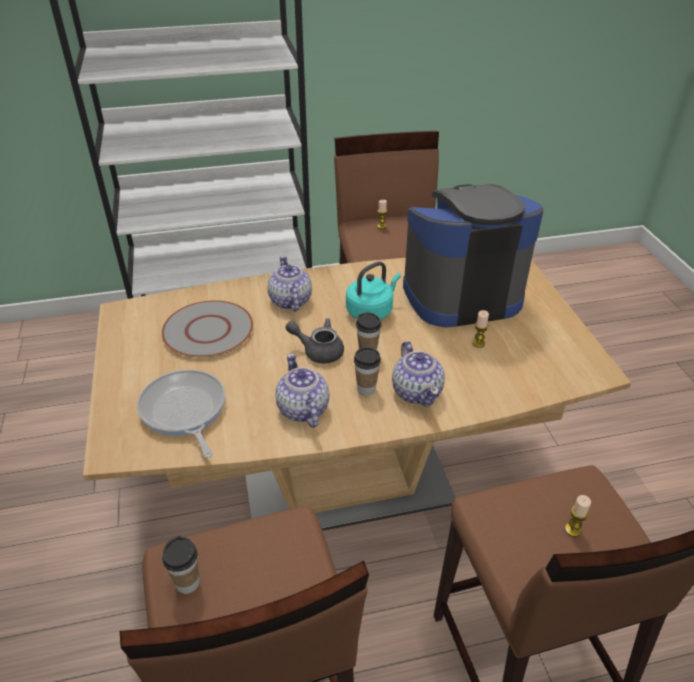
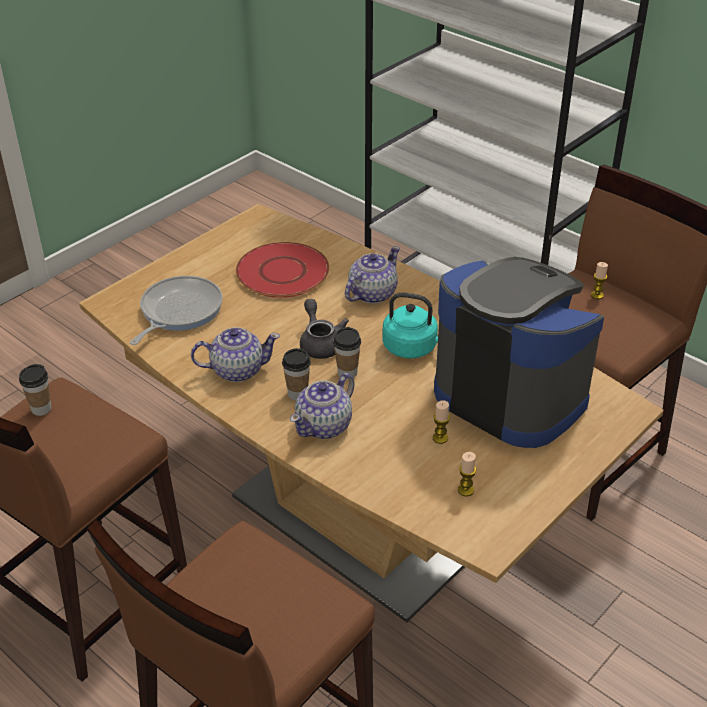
camera: 55 degrees right, 0 degrees up
grey plate [161,300,253,358] -> red plate [236,242,330,298]
teapot [275,353,330,428] -> teapot turned 45 degrees clockwise [191,327,280,382]
candle [565,495,591,537] -> candle moved to [458,452,476,496]

